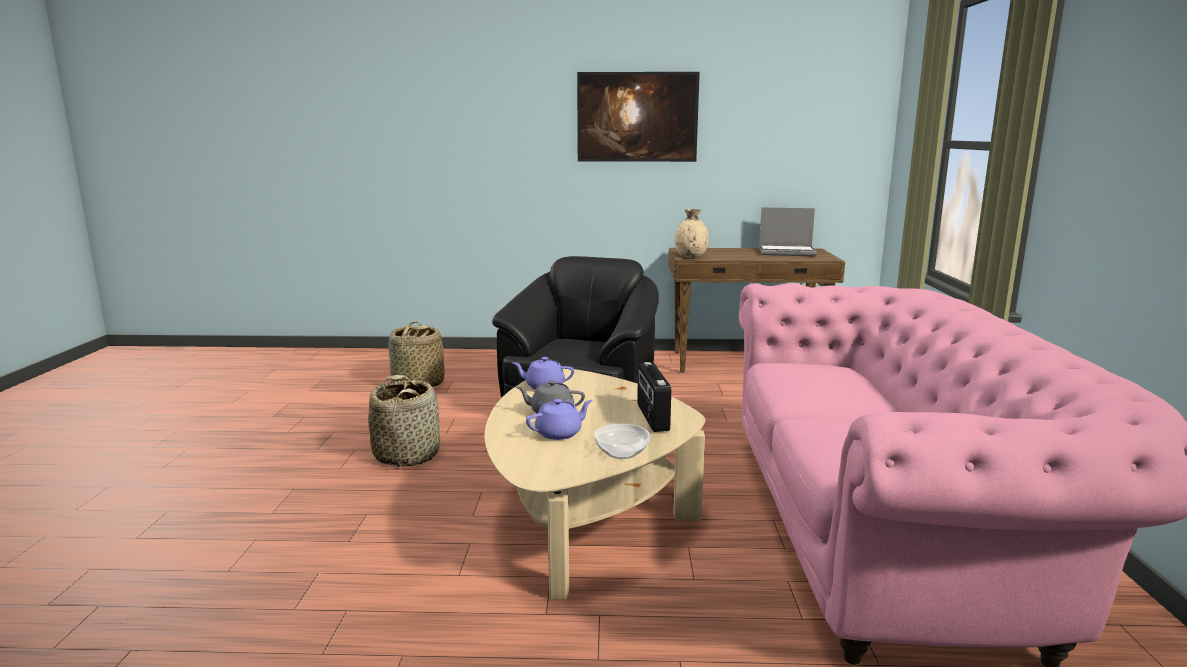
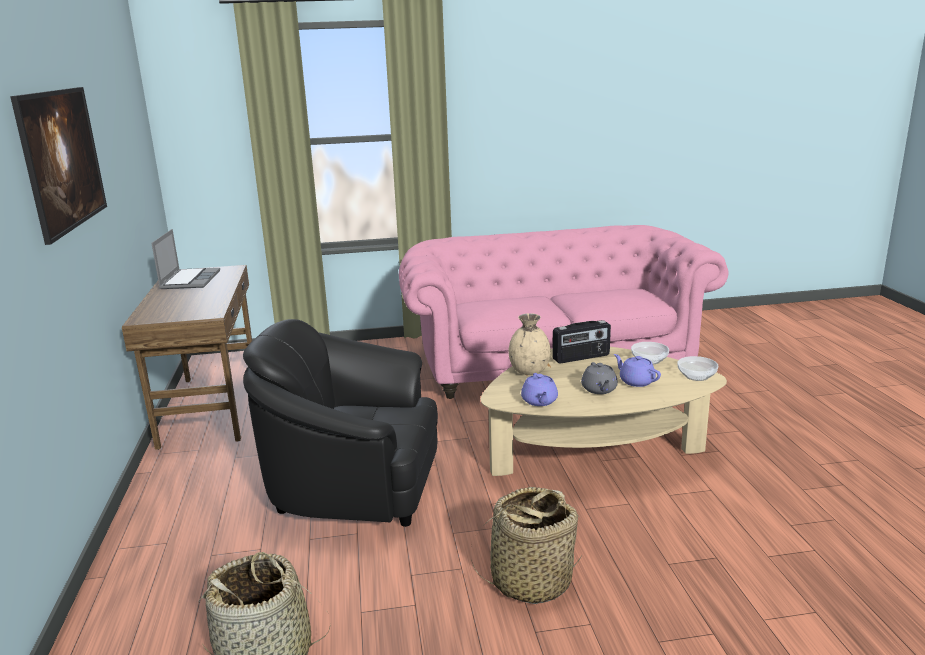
camera: 100 degrees left, 5 degrees up
beige vase [675,209,709,258] -> beige vase moved to [508,313,551,375]
none -> bowl [678,356,718,381]

